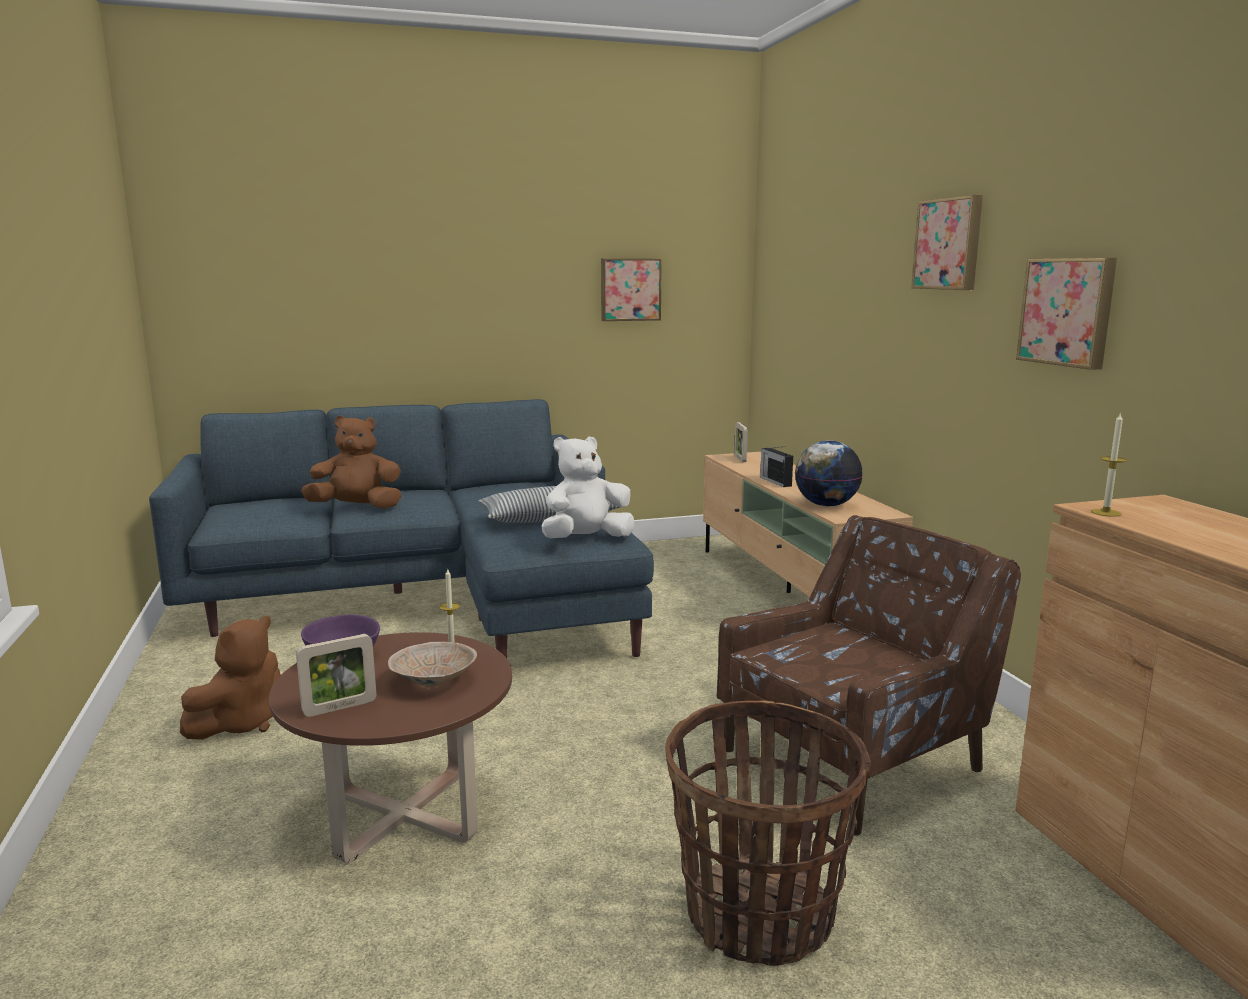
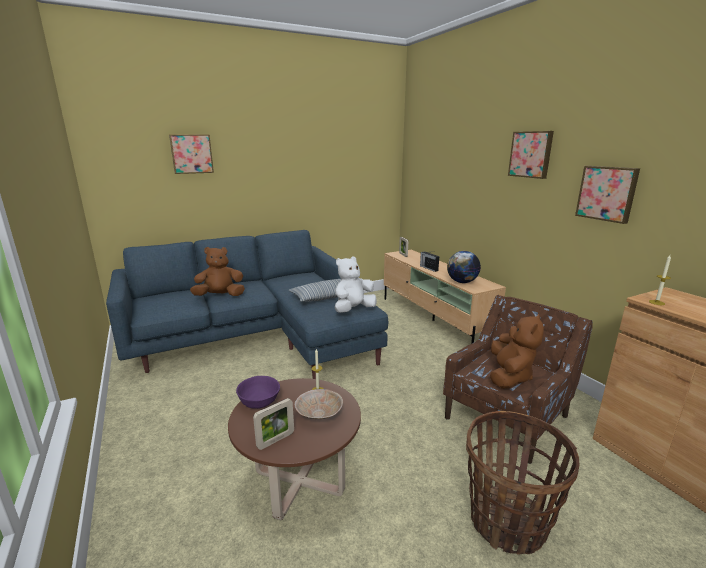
camera: 10 degrees left, 5 degrees up
brown plush toy [180,616,281,740] -> brown plush toy moved to [490,314,544,389]
picture [601,258,662,321] -> picture moved to [169,134,214,174]

